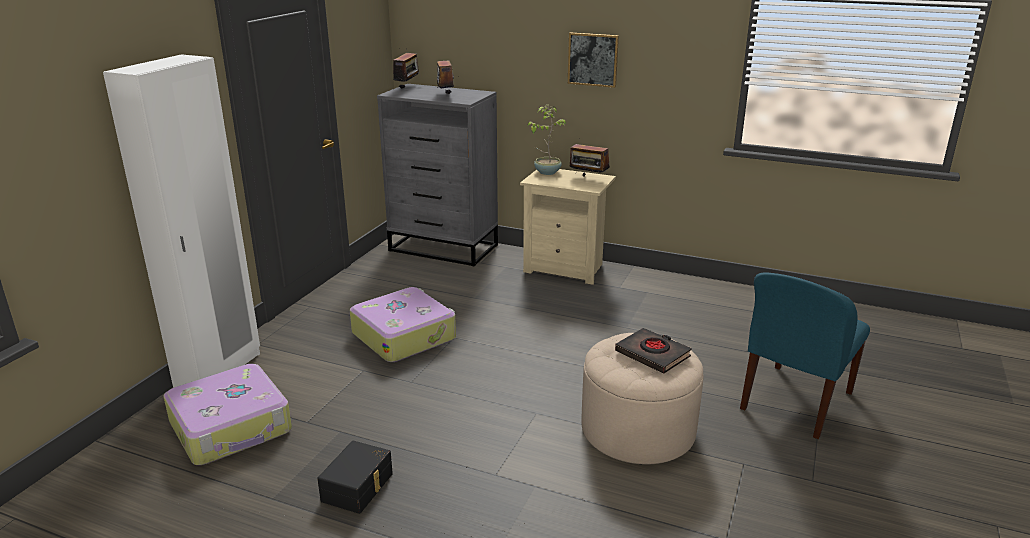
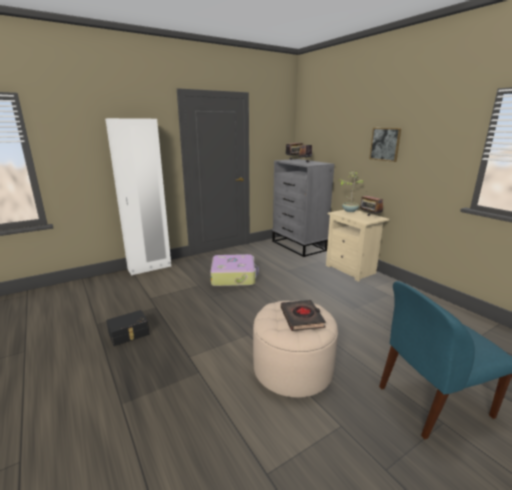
camera: 35 degrees right, 5 degrees down
suitcase [163,364,292,465] -> none

